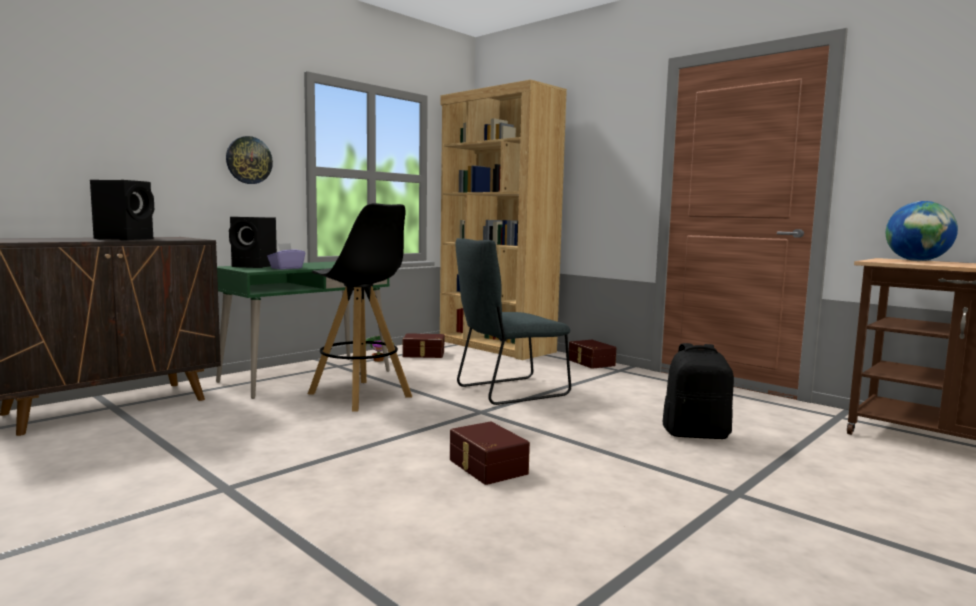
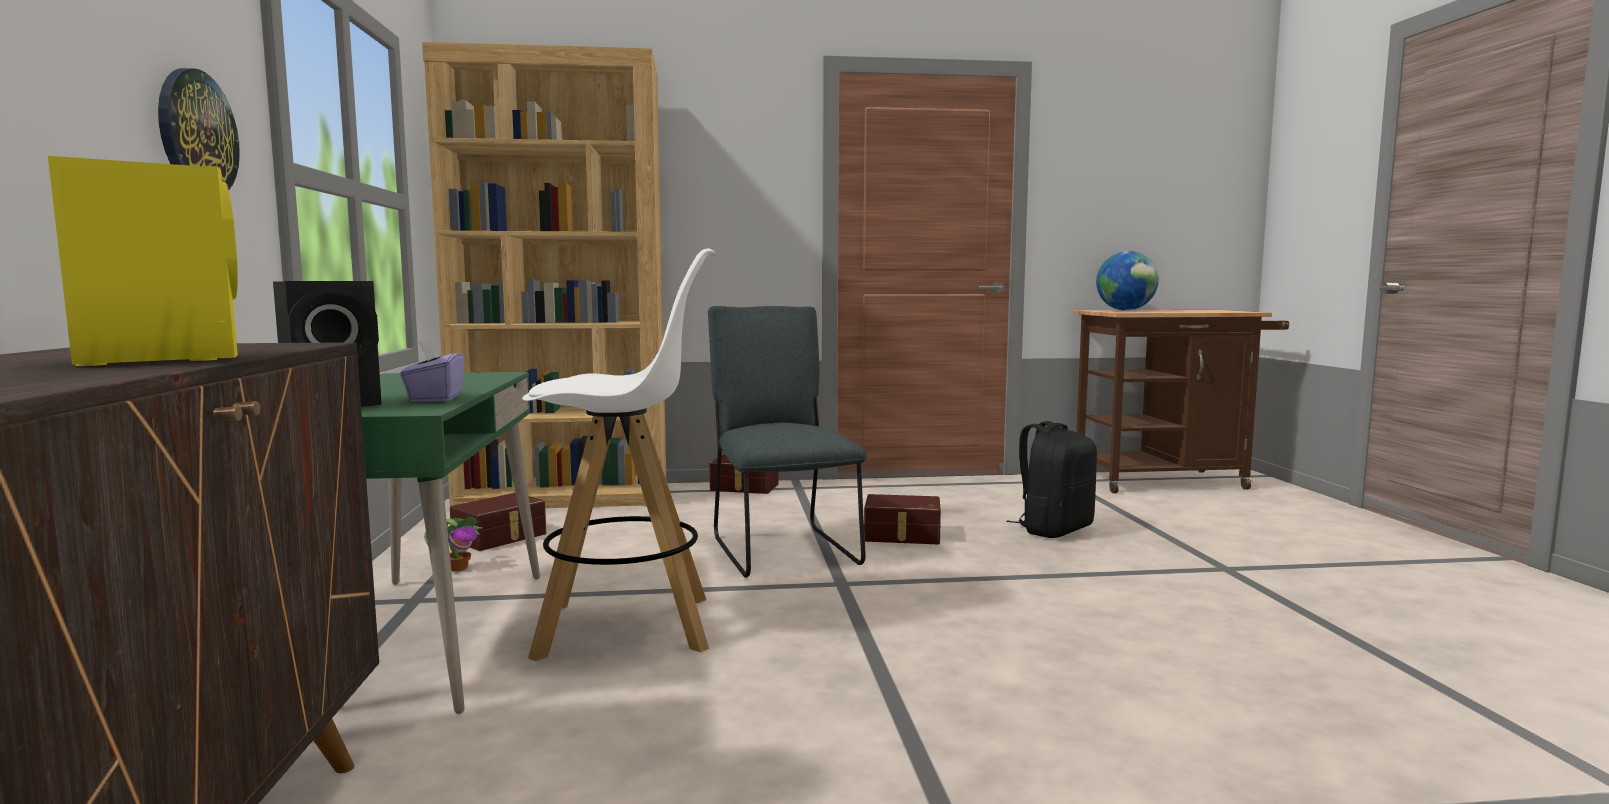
camera: 50 degrees left, 0 degrees up
black speaker [90,180,154,240] -> yellow speaker [48,156,238,366]
black stool [308,203,412,411] -> white stool [522,248,716,661]
brown storage box [450,421,530,485] -> brown storage box moved to [864,494,941,544]
grey chair [456,238,571,405] -> grey chair turned 150 degrees clockwise [708,306,867,578]

